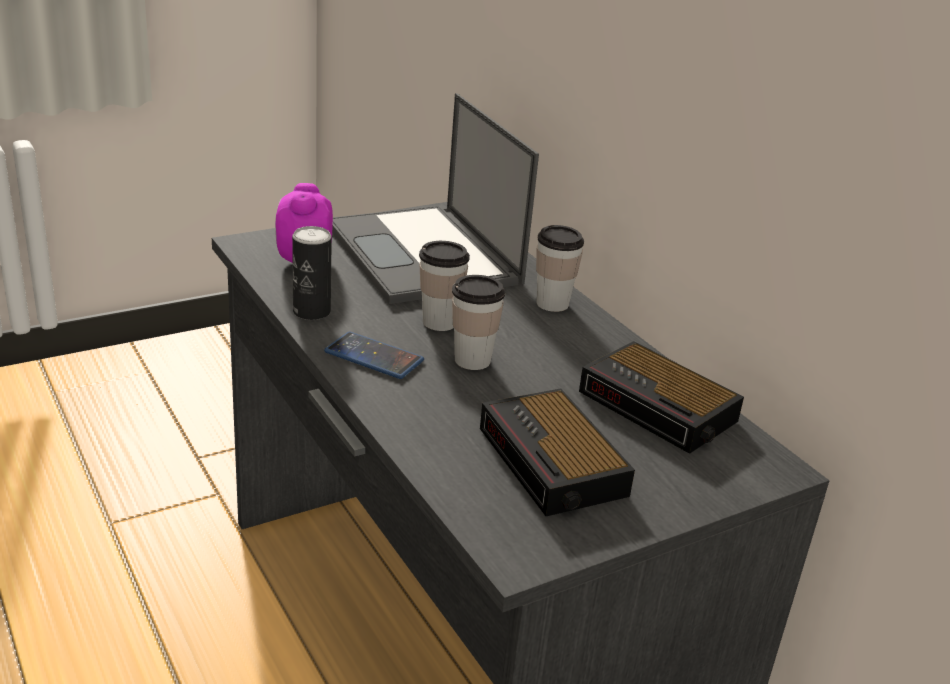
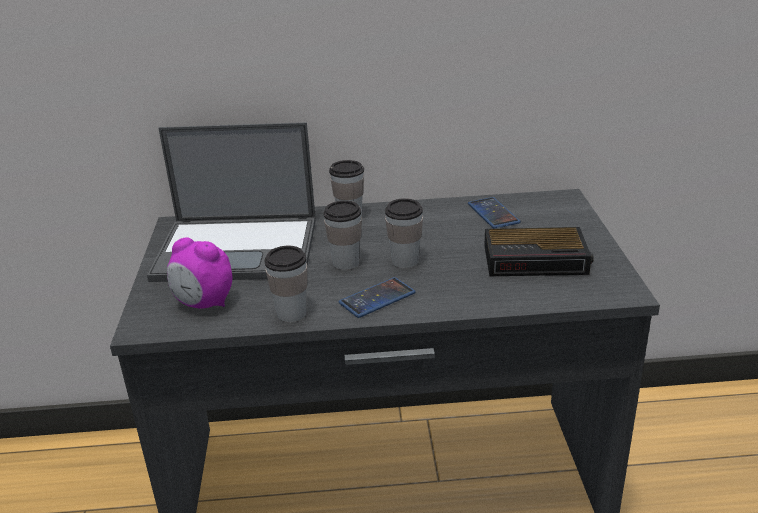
camera: 60 degrees left, 0 degrees up
can [292,226,332,320] -> cup [265,246,307,322]
alarm clock [579,341,744,454] -> phone [468,197,521,229]

